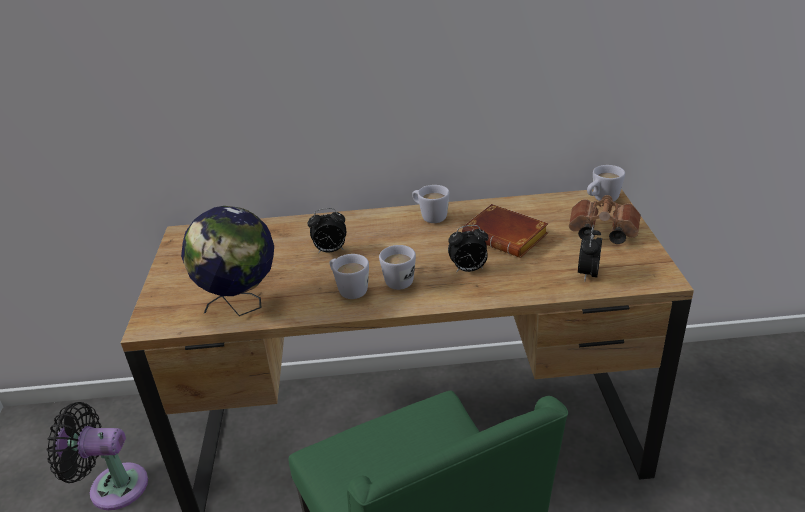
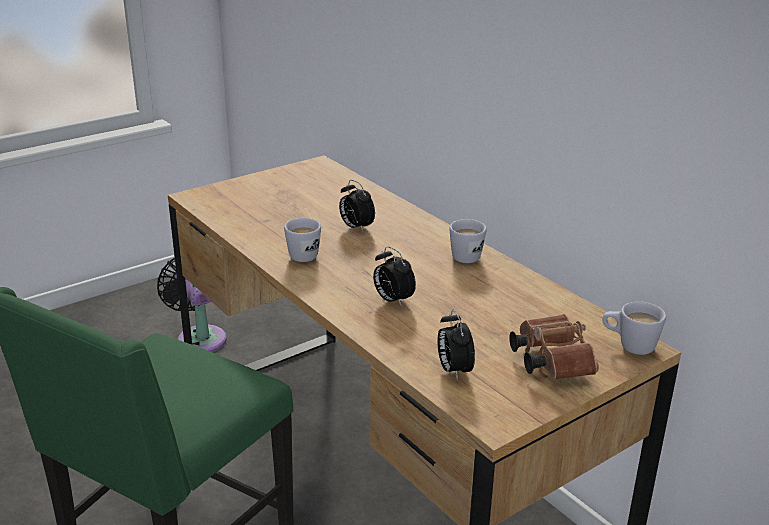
camera: 55 degrees right, 5 degrees down
globe [181,206,274,316] -> none
white mug [379,245,416,290] -> none
brown book [462,204,548,258] -> none
alarm clock [578,225,602,281] -> alarm clock turned 90 degrees counterclockwise [437,310,475,381]

